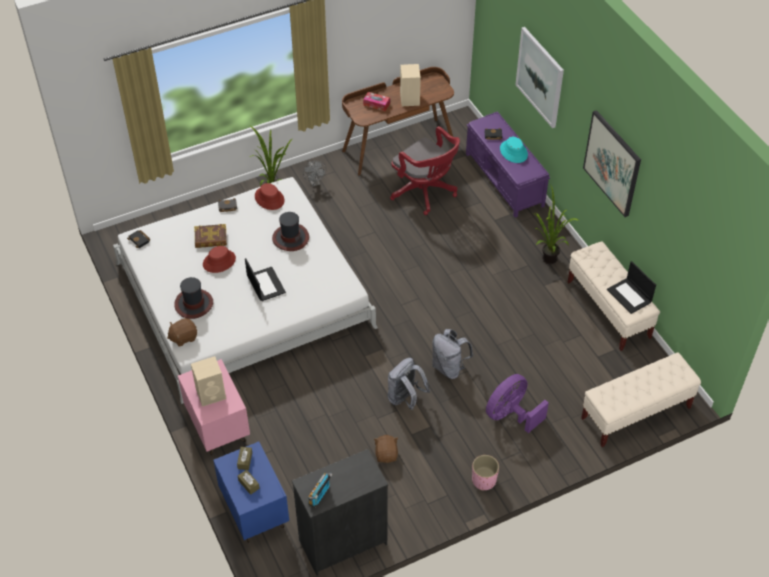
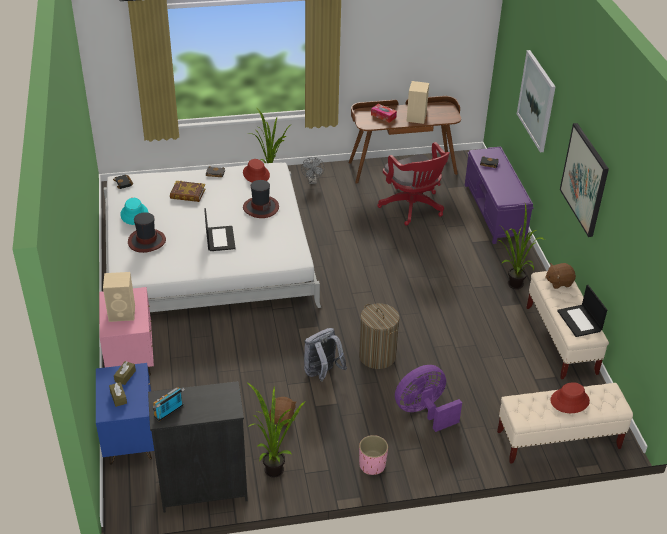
camera: 15 degrees right, 10 degrees down
brown plush toy [167,318,197,347] -> brown plush toy moved to [545,263,576,289]
red hat [203,246,236,273] -> red hat moved to [550,382,590,413]
grey backpack [432,329,473,379] -> laundry basket [359,303,400,369]
turquoise hat [500,137,528,163] -> turquoise hat moved to [120,198,148,225]
none -> potted plant [246,382,306,478]

